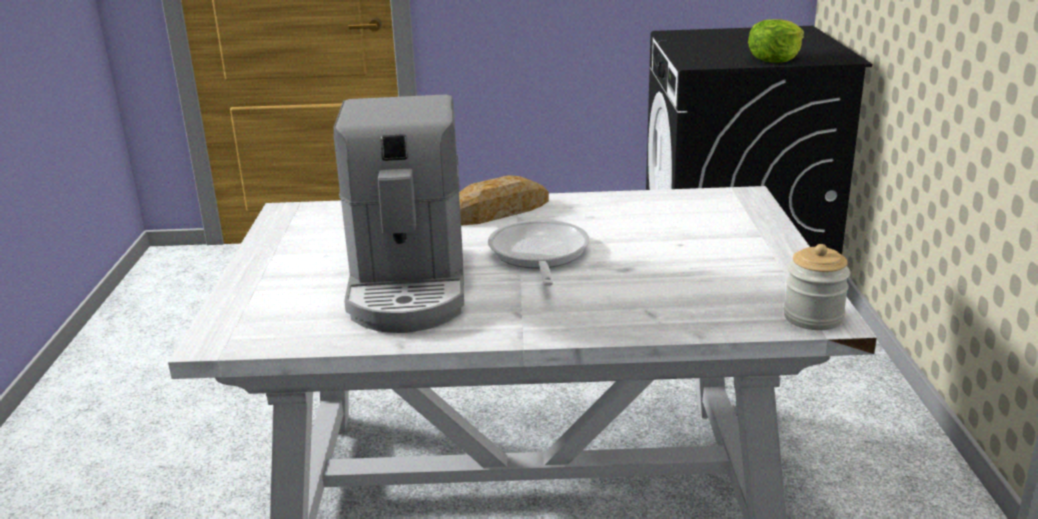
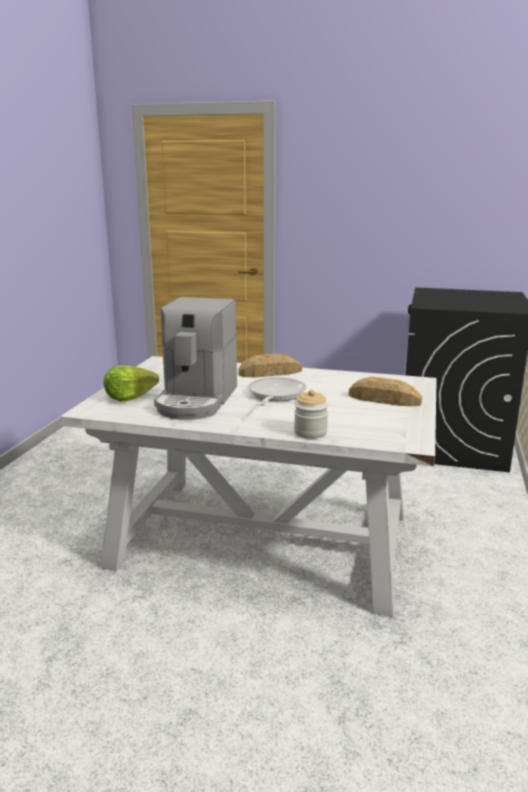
camera: 15 degrees right, 5 degrees down
lettuce [748,19,804,63] -> lettuce moved to [104,366,159,402]
jar [784,244,850,330] -> jar moved to [294,389,329,439]
none -> bread [349,377,422,406]

